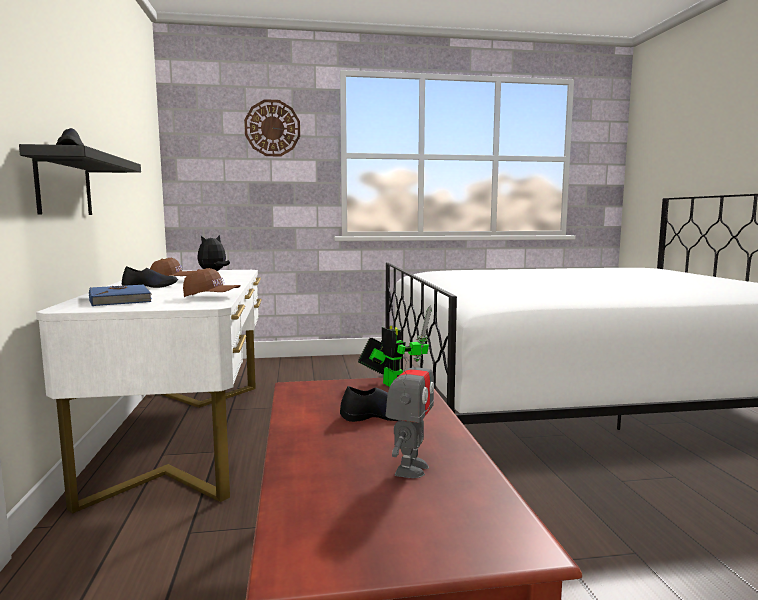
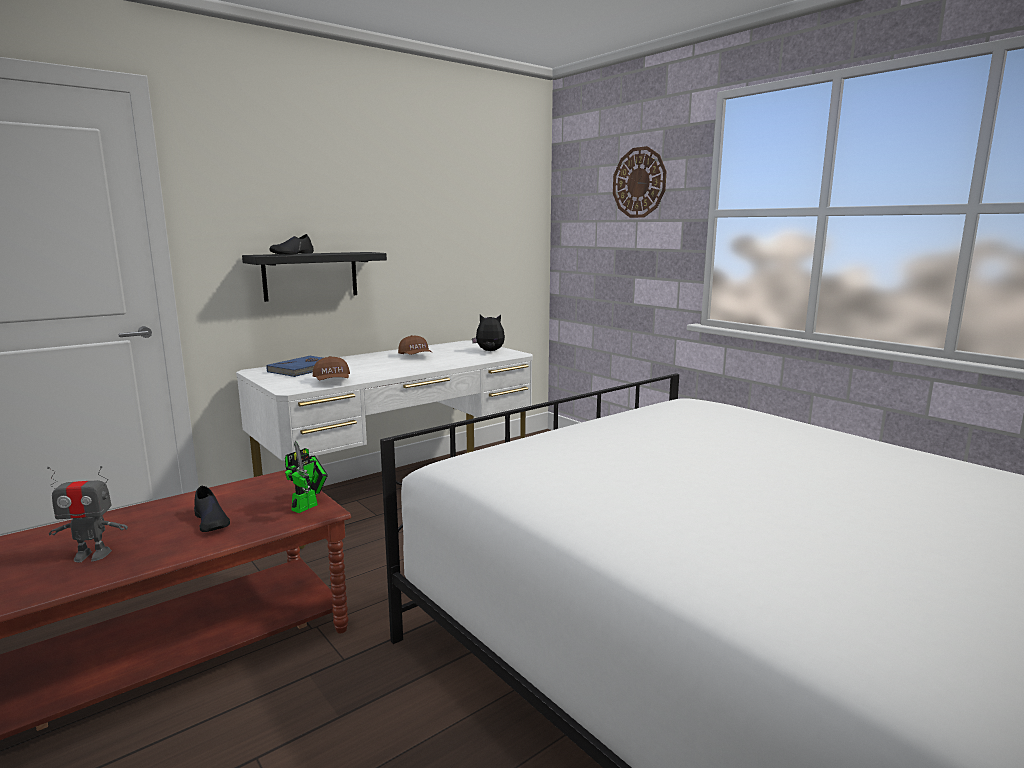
camera: 60 degrees right, 5 degrees up
black shoe [122,266,178,288] -> none

